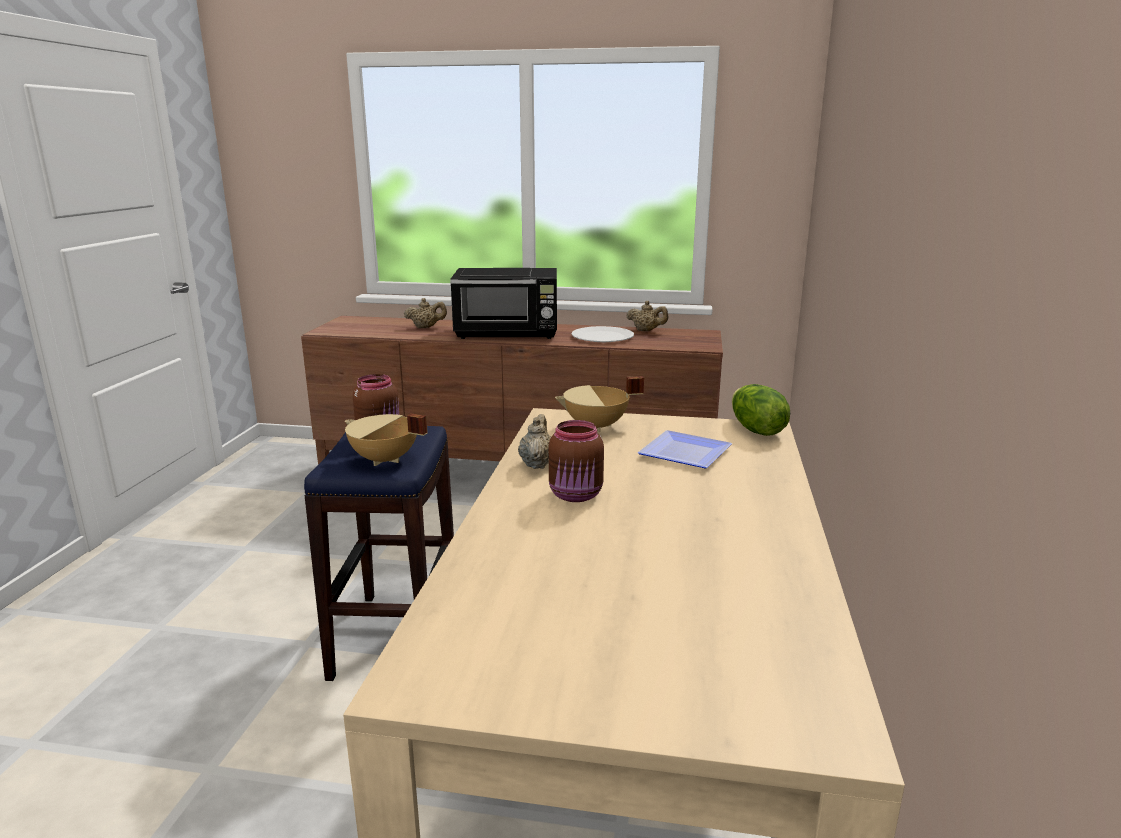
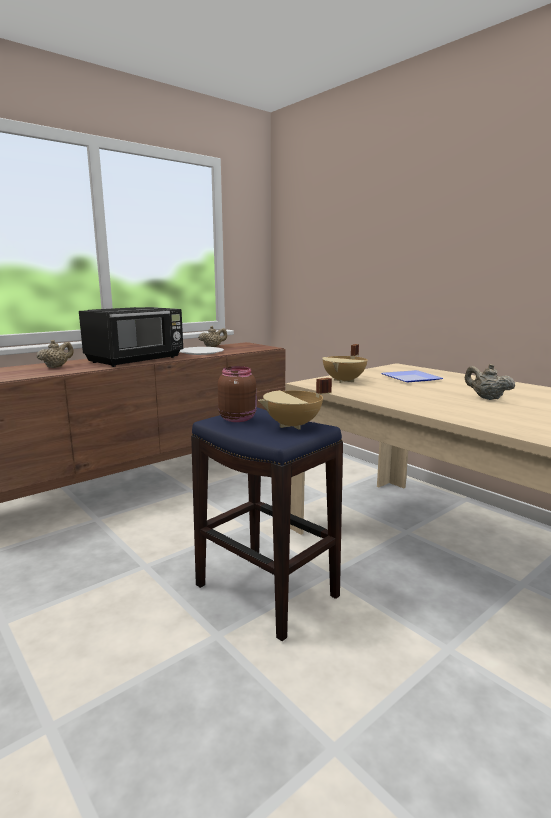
camera: 50 degrees left, 5 degrees down
beige teapot [518,414,552,469] -> beige teapot moved to [465,364,515,400]
brown jar [549,420,604,502] -> none
lettuce [732,384,790,436] -> none

